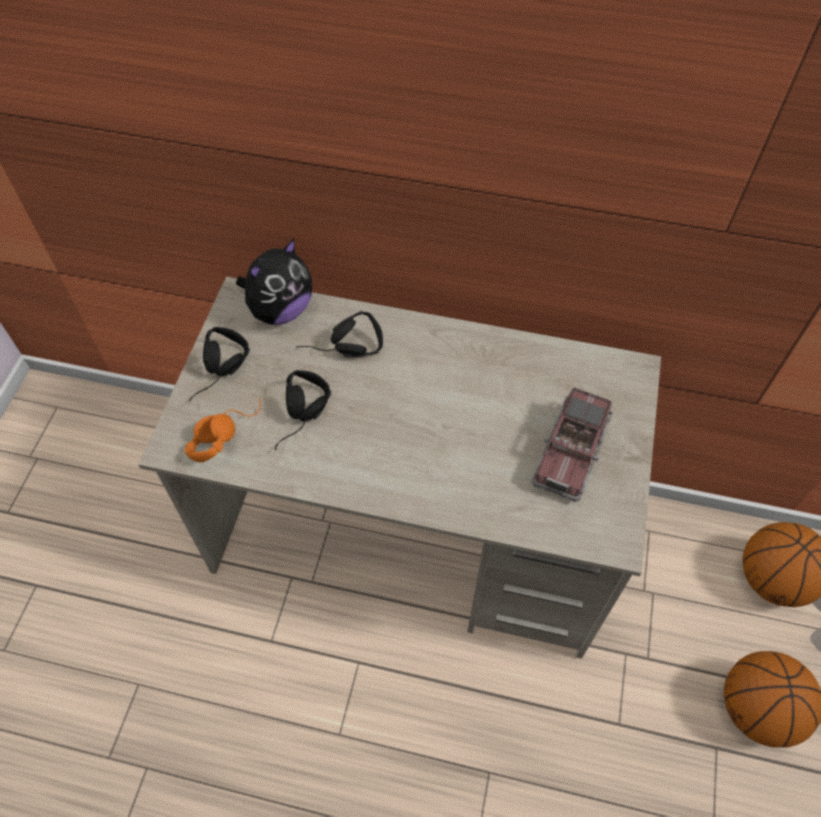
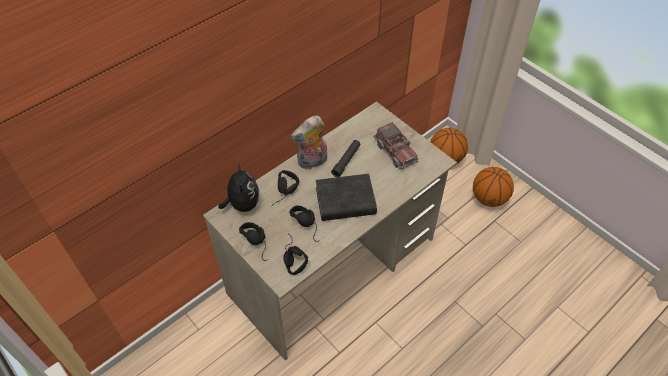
camera: 55 degrees left, 5 degrees down
orange headphones [185,398,261,462] -> black headphones [283,233,308,275]
none -> plush toy [291,115,327,169]
none -> black book [316,174,377,221]
none -> black flashlight [331,140,361,177]

